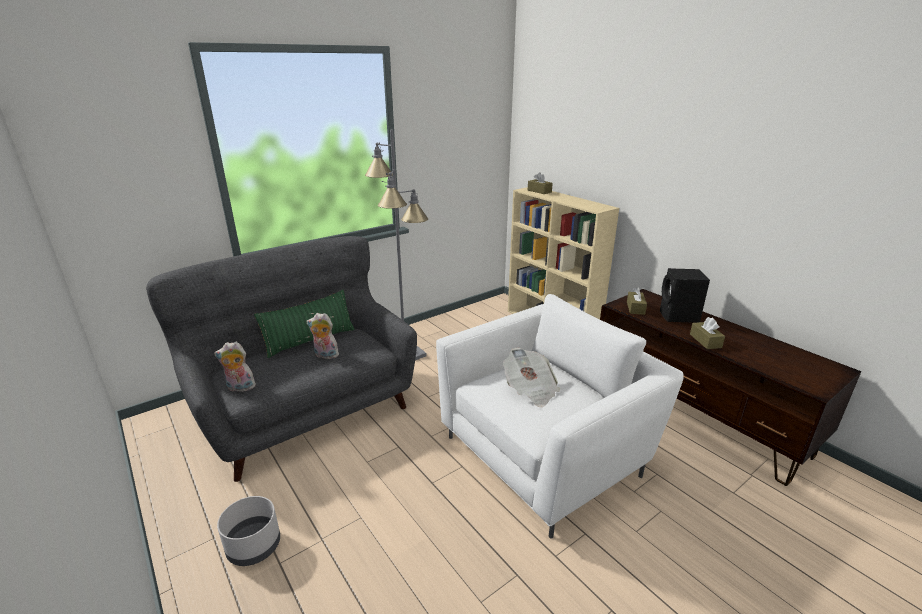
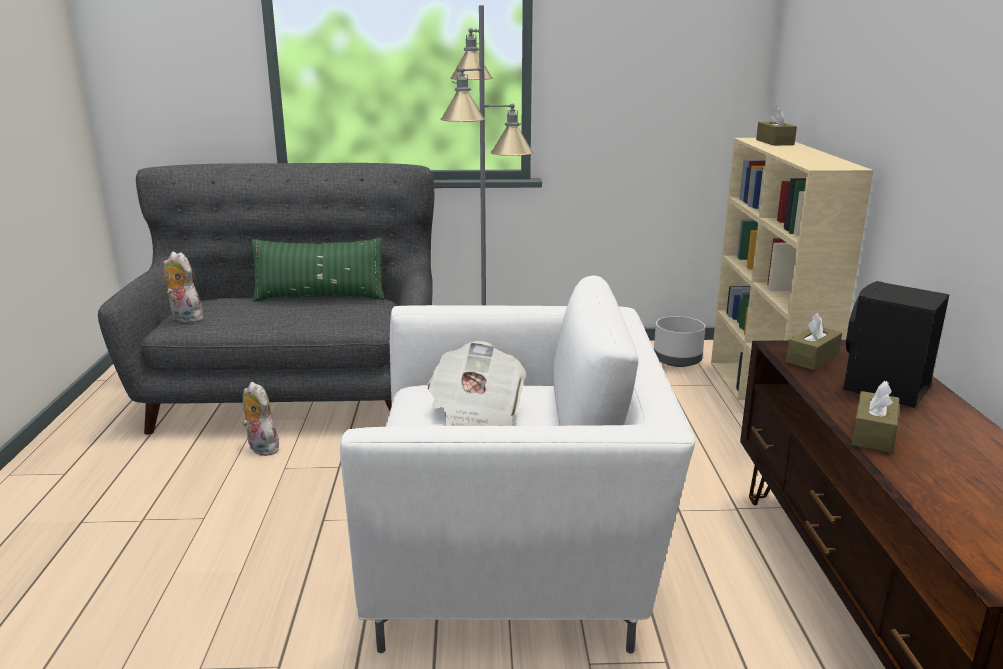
camera: 35 degrees right, 5 degrees down
grey planter [217,496,280,566] -> grey planter moved to [654,316,705,367]
plush toy [307,313,339,359] -> plush toy moved to [242,382,279,456]

